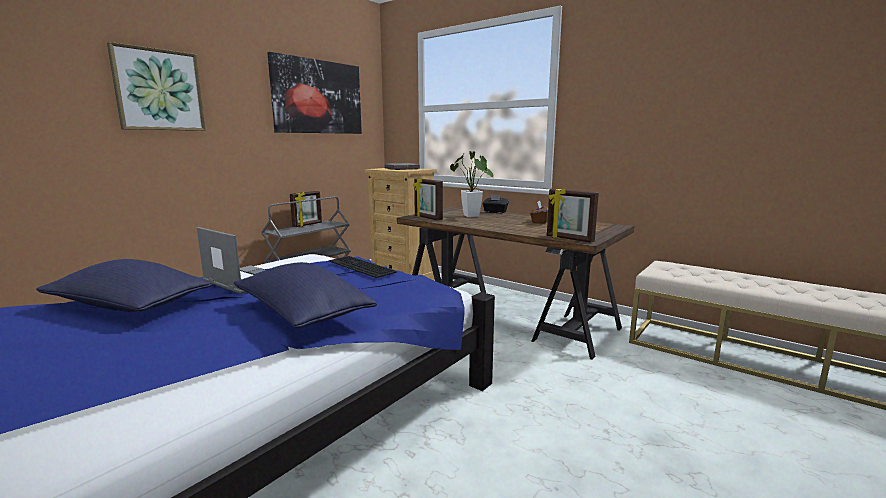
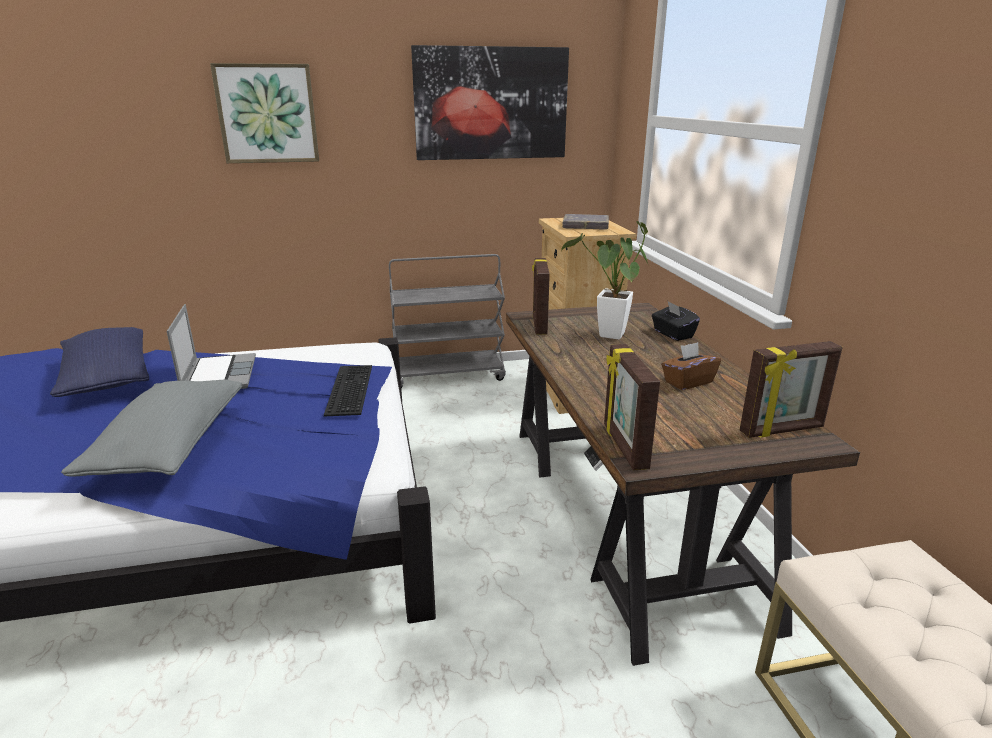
camera: 40 degrees right, 10 degrees up
blue pillow [234,262,377,328] -> grey pillow [61,379,242,477]
picture frame [290,191,322,227] -> picture frame moved to [740,341,843,438]

